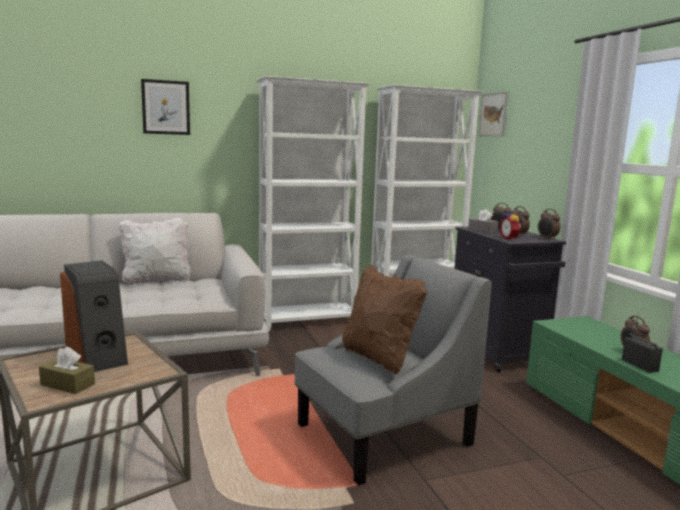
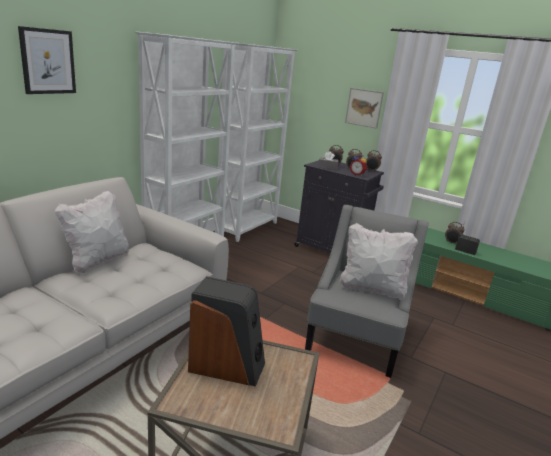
camera: 40 degrees left, 10 degrees up
brown tissue box [39,347,95,394] -> none
brown pillow [342,265,427,375] -> white pillow [339,223,418,300]
picture [479,92,508,136] -> picture moved to [345,88,384,129]

